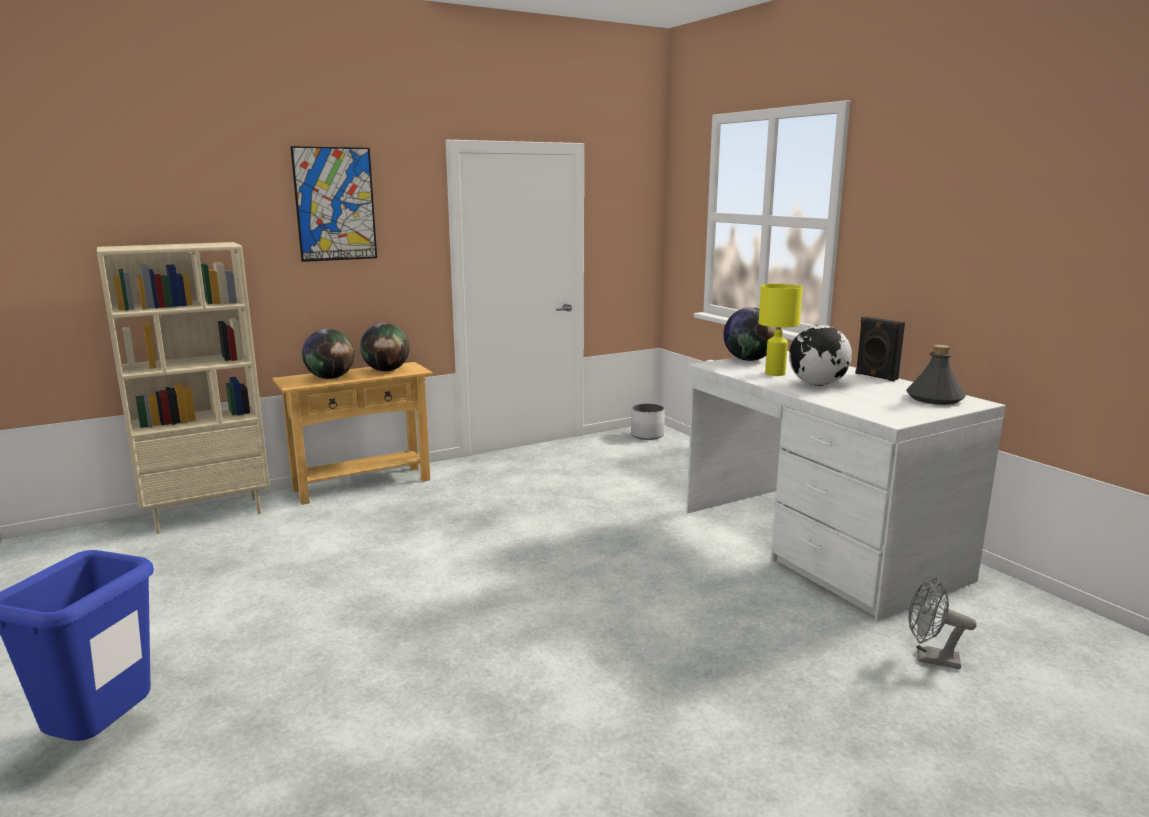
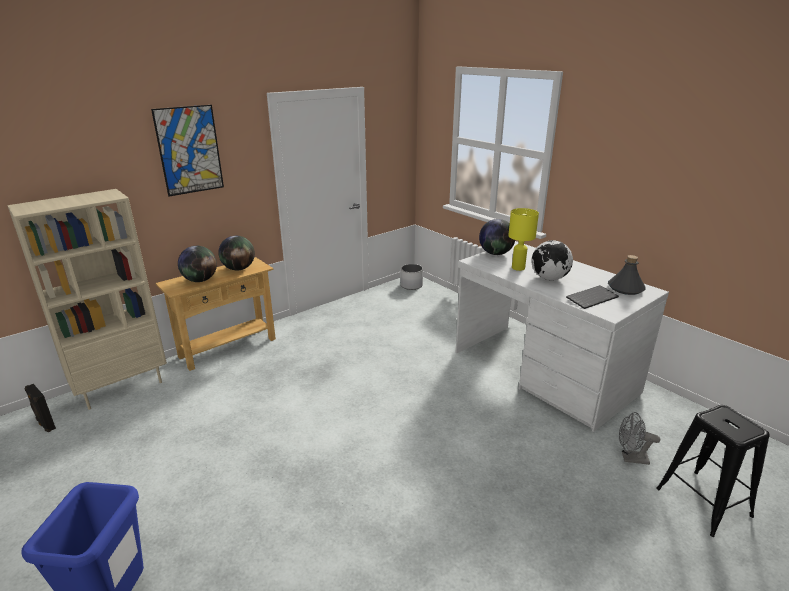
camera: 10 degrees left, 10 degrees up
black speaker [855,317,905,381] -> black speaker moved to [25,384,56,432]
none -> keyboard [566,285,619,309]
none -> black stool [656,405,770,537]

